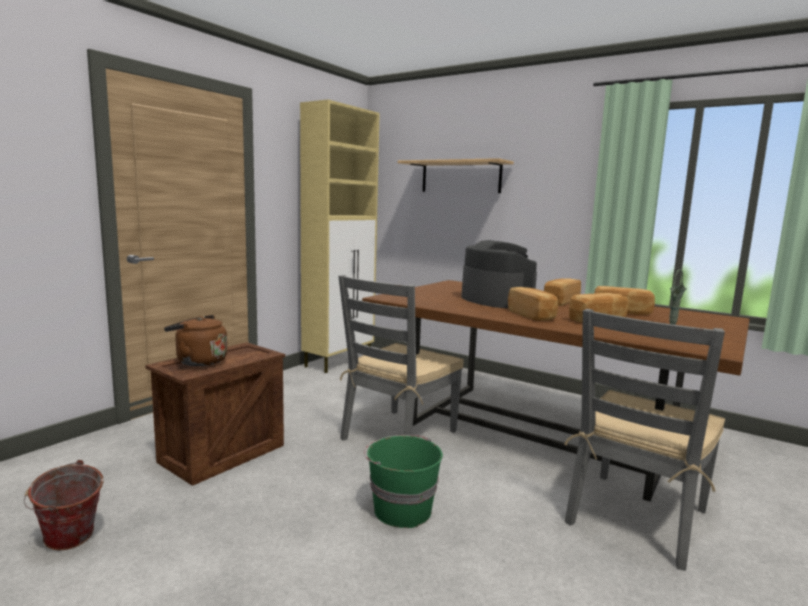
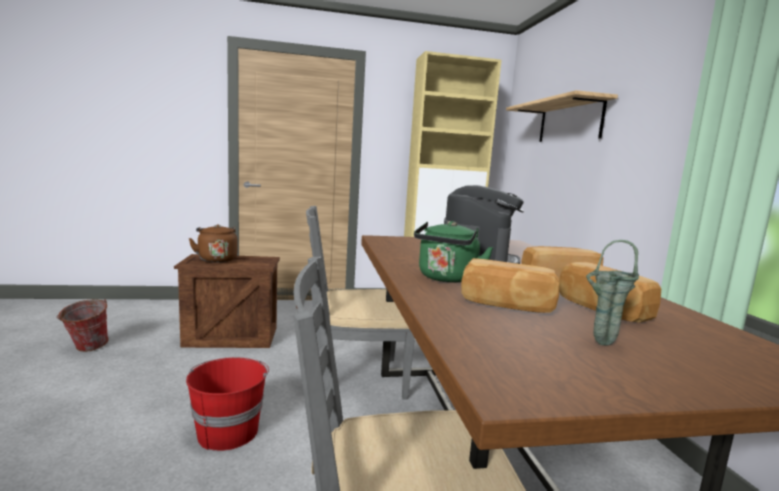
camera: 45 degrees right, 0 degrees up
green bucket [364,435,443,528] -> red bucket [186,357,269,451]
bread [508,287,558,321] -> green kettle [414,221,494,283]

